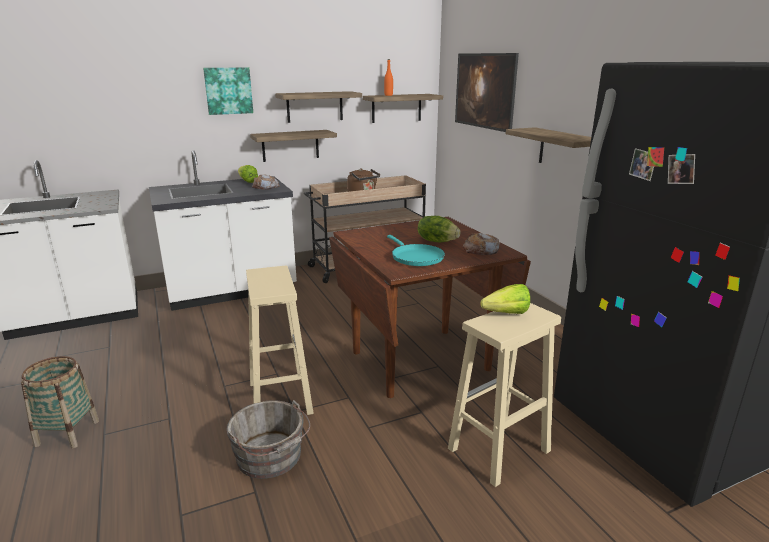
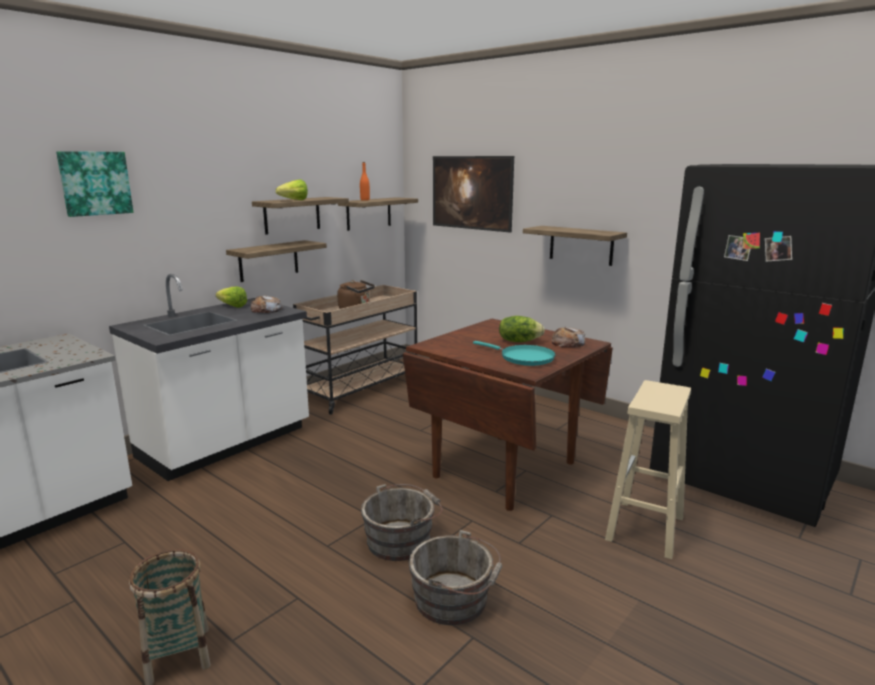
camera: 25 degrees left, 5 degrees down
picture [203,67,253,115] -> picture moved to [56,151,133,217]
beige stool [246,266,314,415] -> grey bucket [361,484,443,561]
lettuce [480,284,530,314] -> lettuce moved to [276,180,308,200]

